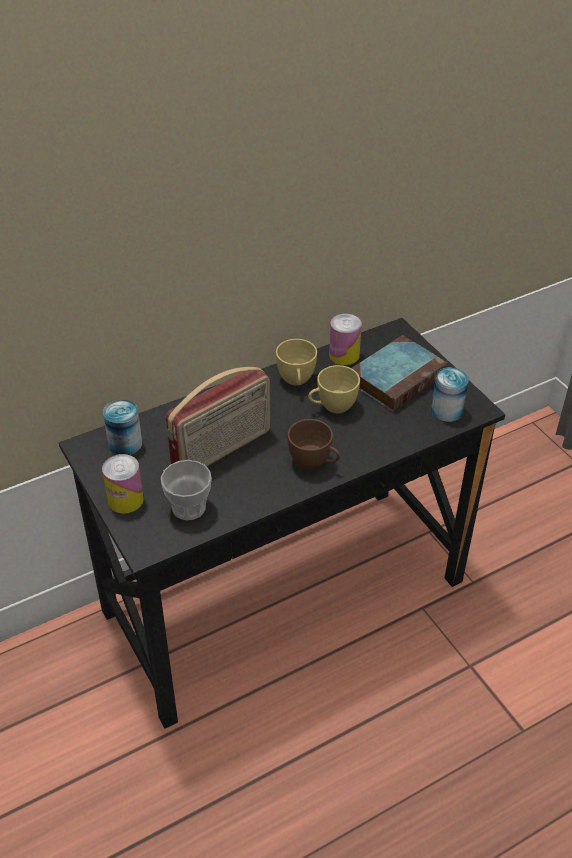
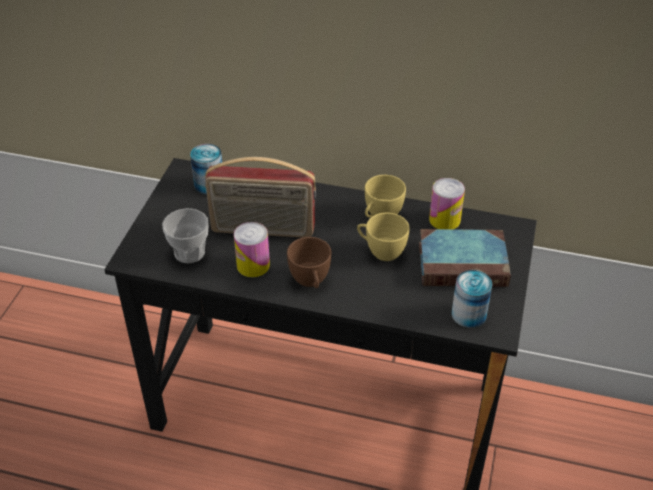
camera: 45 degrees right, 0 degrees up
can [102,454,144,513] -> can moved to [234,222,270,277]

